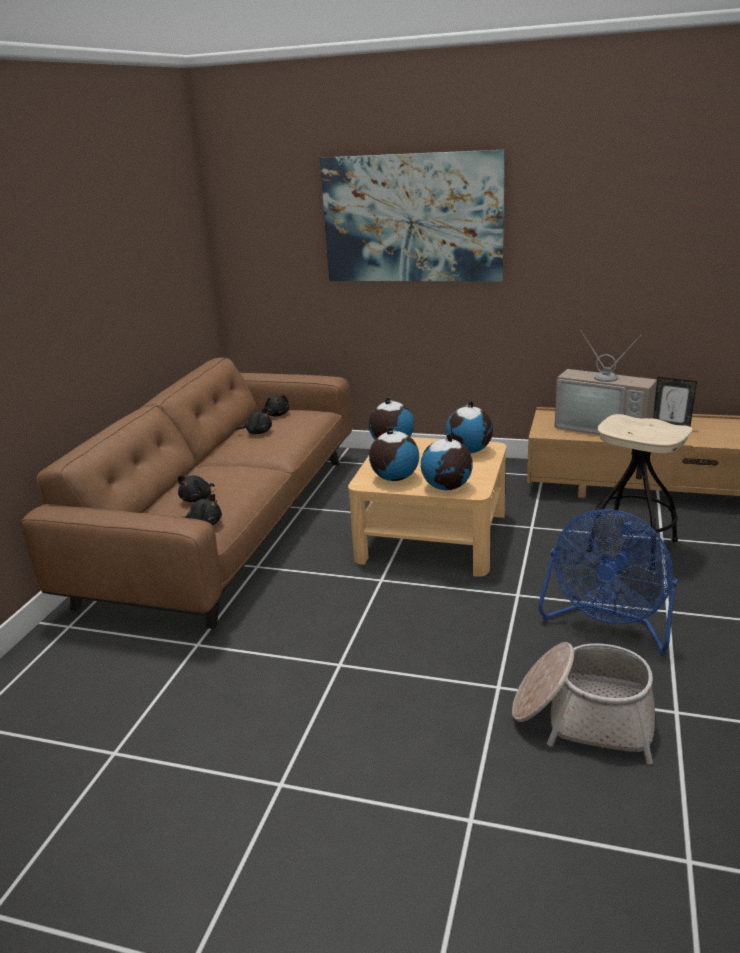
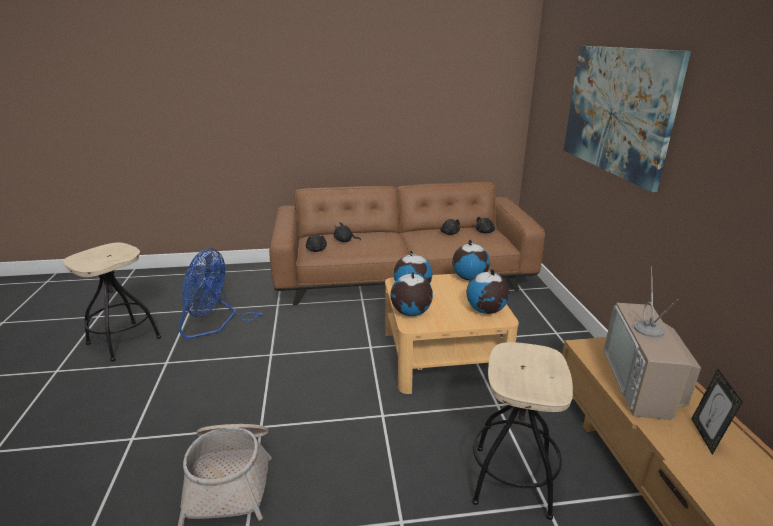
camera: 65 degrees right, 0 degrees up
blue fan [538,509,678,655] -> blue fan moved to [179,248,264,340]
none -> beige stool [63,243,161,362]

